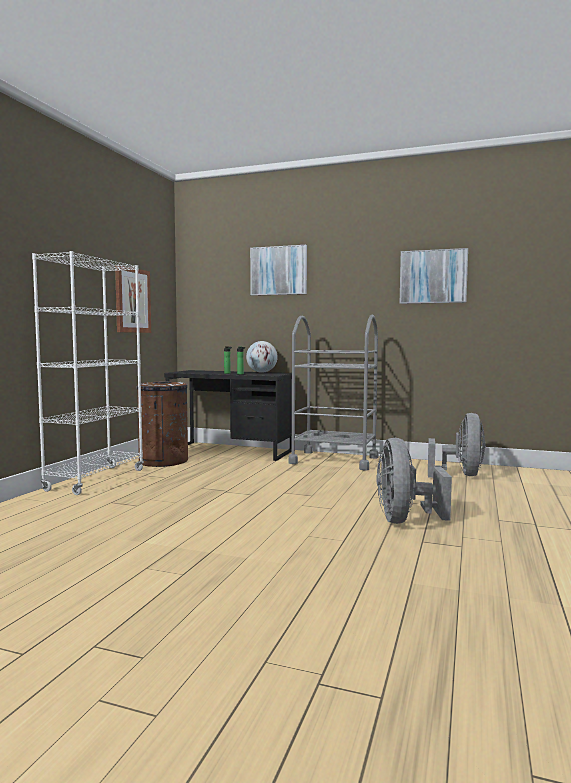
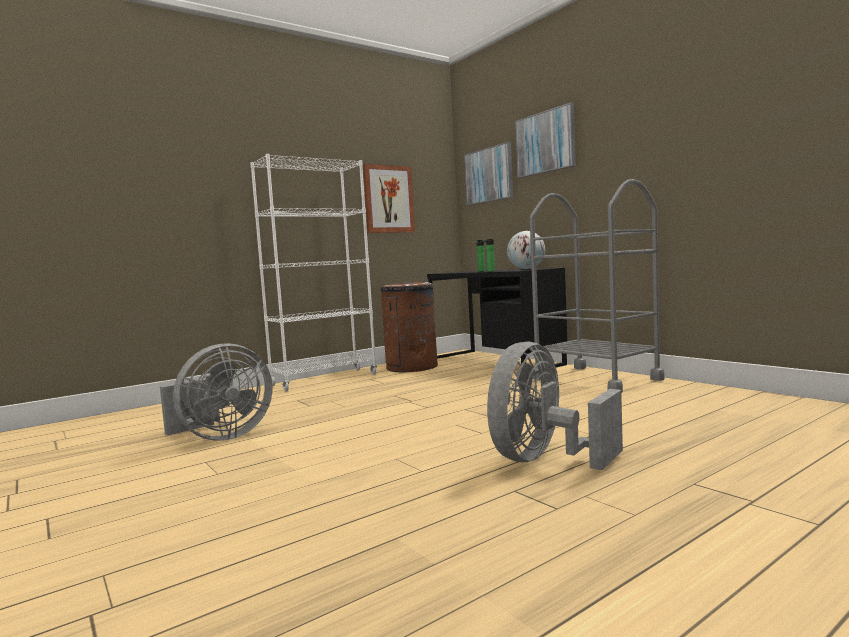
camera: 35 degrees right, 0 degrees up
picture [399,248,468,304] -> picture moved to [464,142,513,205]
grey fan [428,413,486,478] -> grey fan moved to [160,343,272,441]

